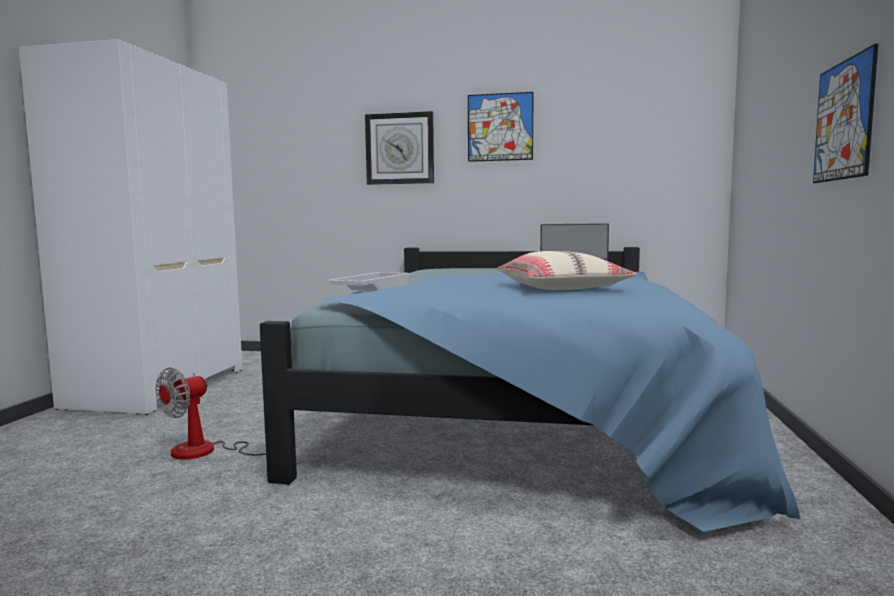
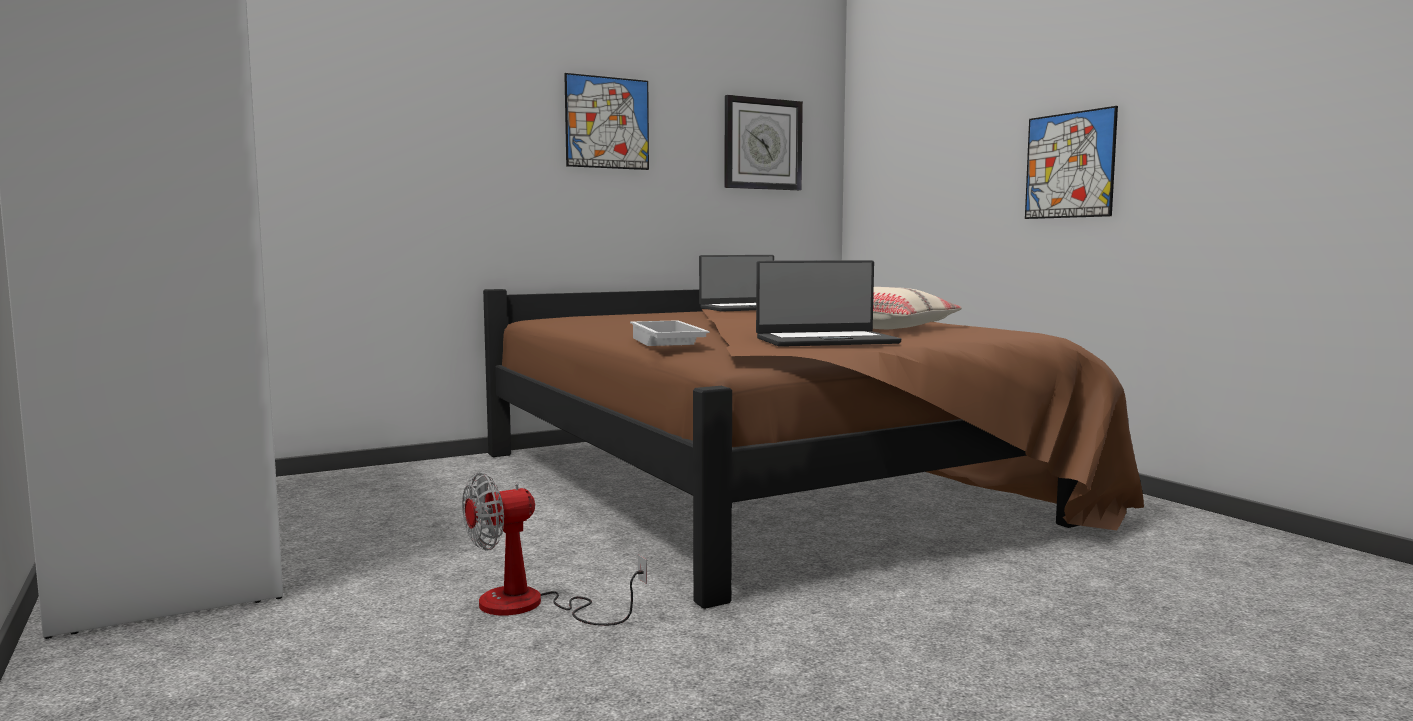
camera: 40 degrees left, 0 degrees up
fan [156,367,266,460] -> fan turned 60 degrees clockwise [462,472,647,626]
blue bed [260,247,800,532] -> brown bed [483,289,1144,609]
wall clock [365,111,434,185] -> wall clock moved to [724,95,803,190]
none -> laptop [756,260,901,347]

